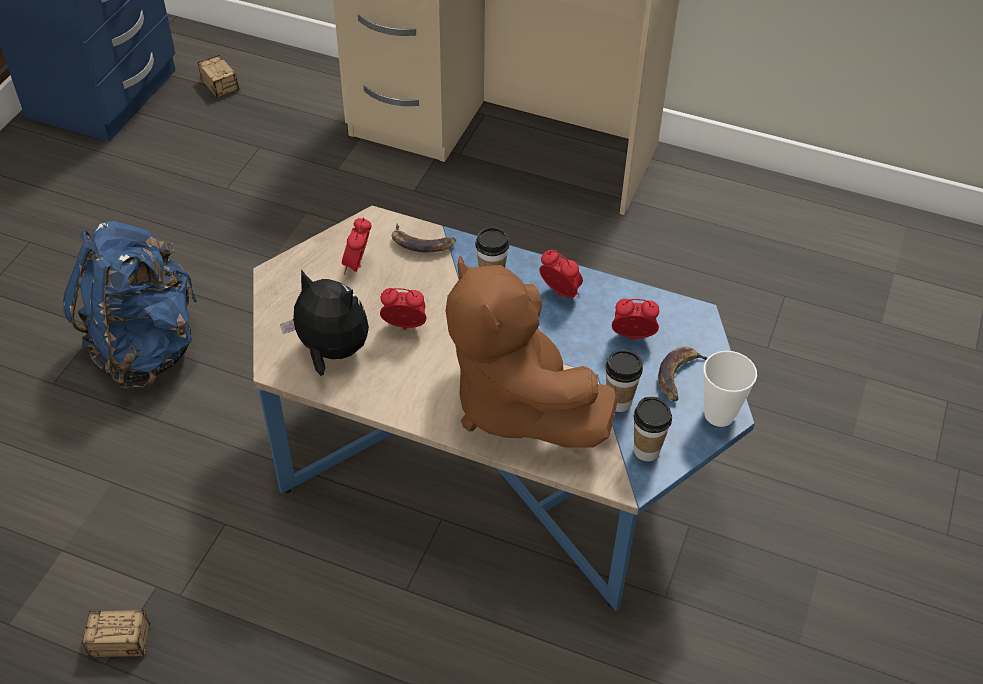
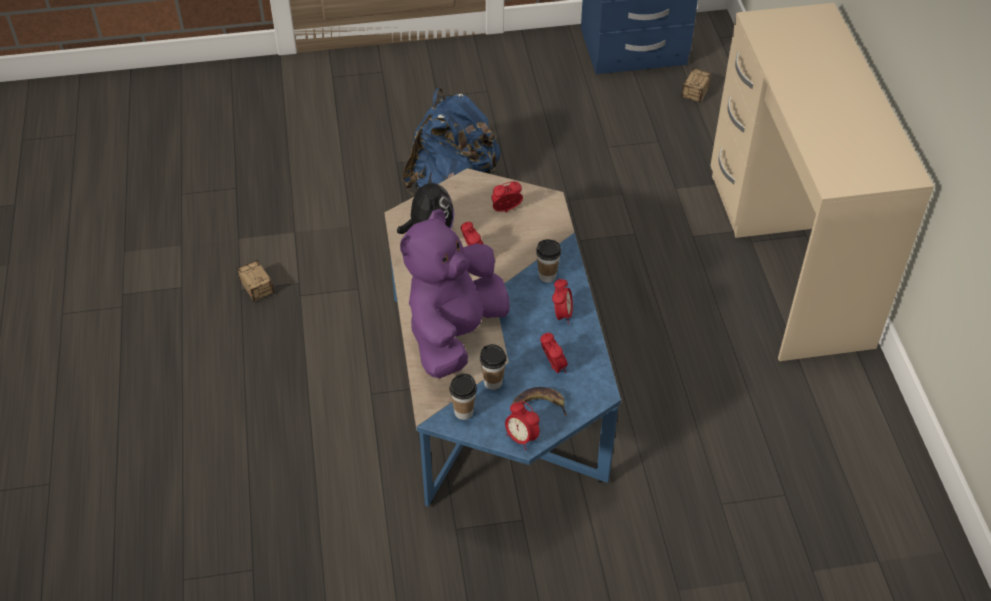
camera: 60 degrees right, 0 degrees up
banana [392,223,456,252] -> none
brown plush toy [446,255,618,448] -> purple plush toy [400,209,510,378]
cup [703,351,757,427] -> alarm clock [505,401,540,450]

